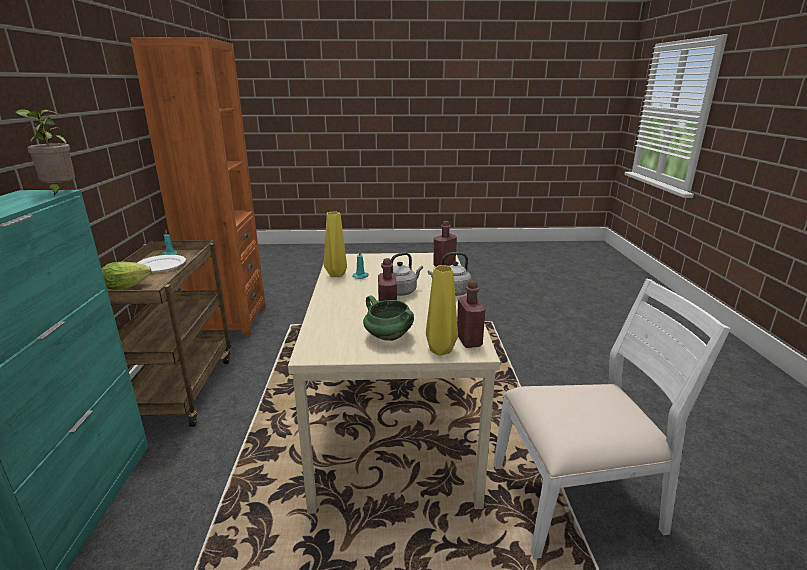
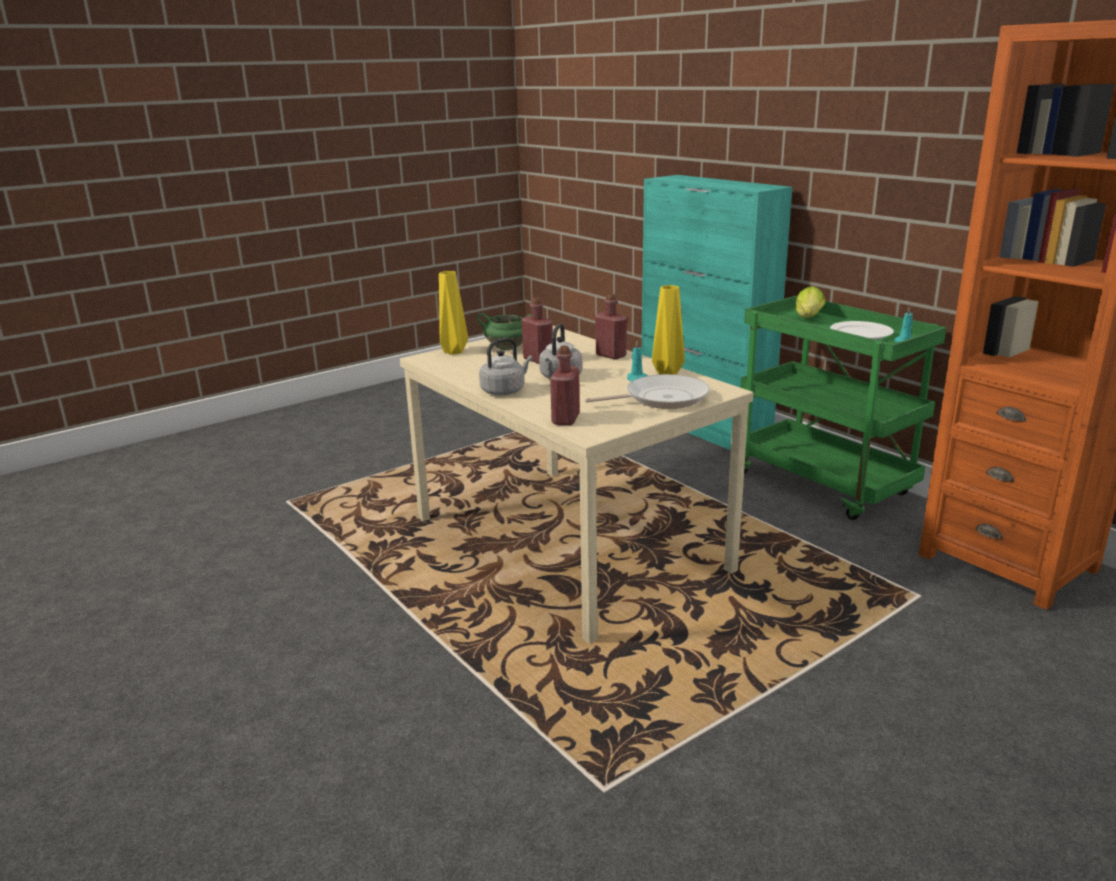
camera: 145 degrees right, 0 degrees up
potted plant [15,109,75,196] -> none
brown cart [107,240,231,427] -> green cart [741,295,947,520]
red bottle [457,280,486,348] -> red bottle moved to [595,294,627,360]
white chair [493,278,731,559] -> none
none -> frying pan [585,374,710,409]

